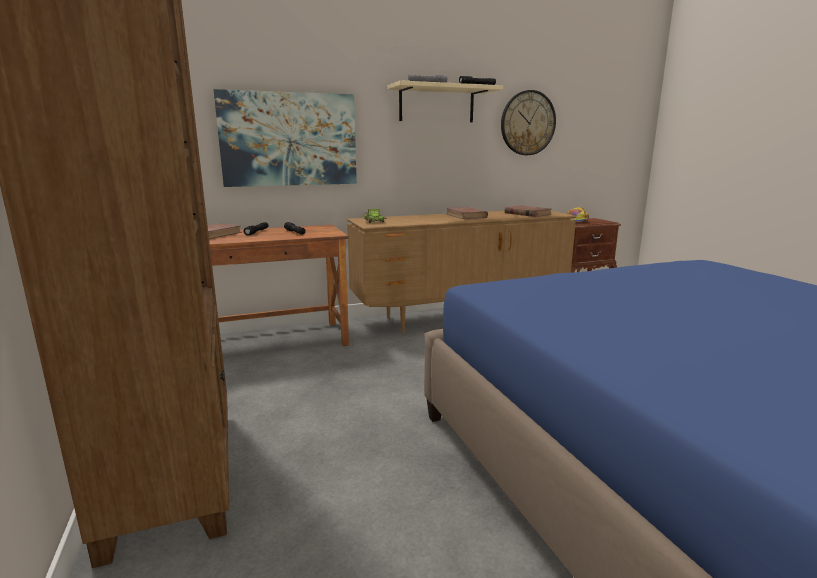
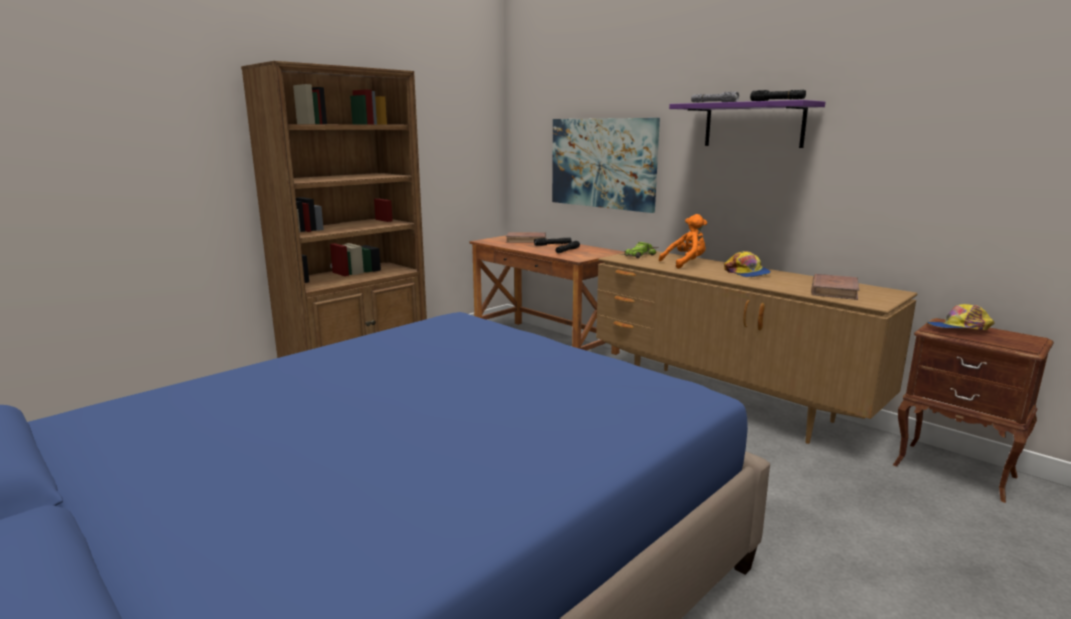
camera: 65 degrees right, 0 degrees up
beige shelf [387,80,503,122] -> purple shelf [669,100,825,148]
brown book [446,207,488,219] -> cap [724,251,771,277]
wall clock [501,90,556,155] -> none
none -> orange plush toy [659,214,707,269]

